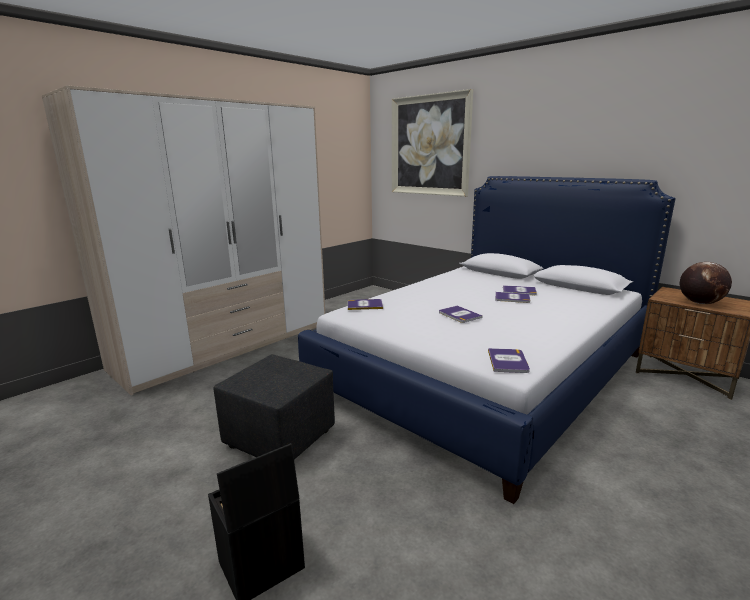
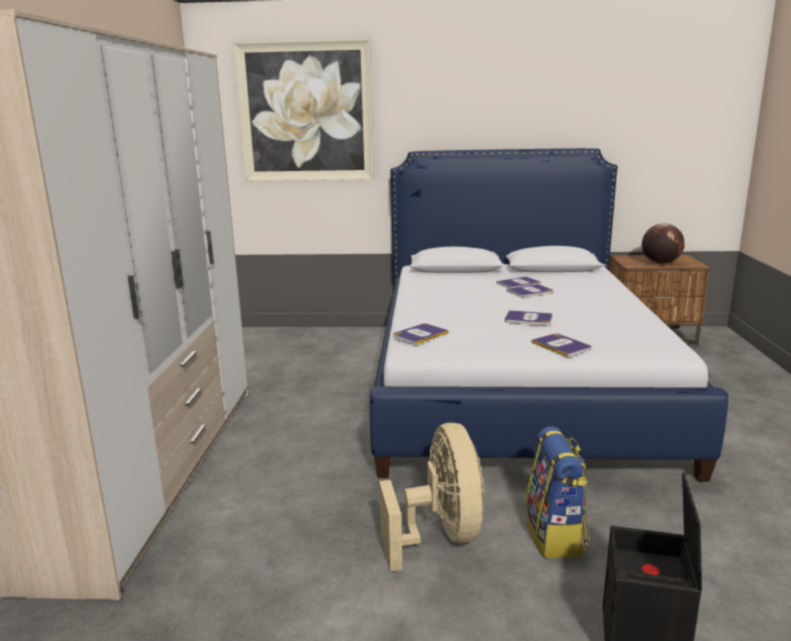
camera: 40 degrees left, 0 degrees up
black ottoman [213,354,335,459] -> beige fan [379,423,484,571]
book [488,348,530,373] -> book moved to [531,334,591,357]
none -> backpack [525,426,589,558]

